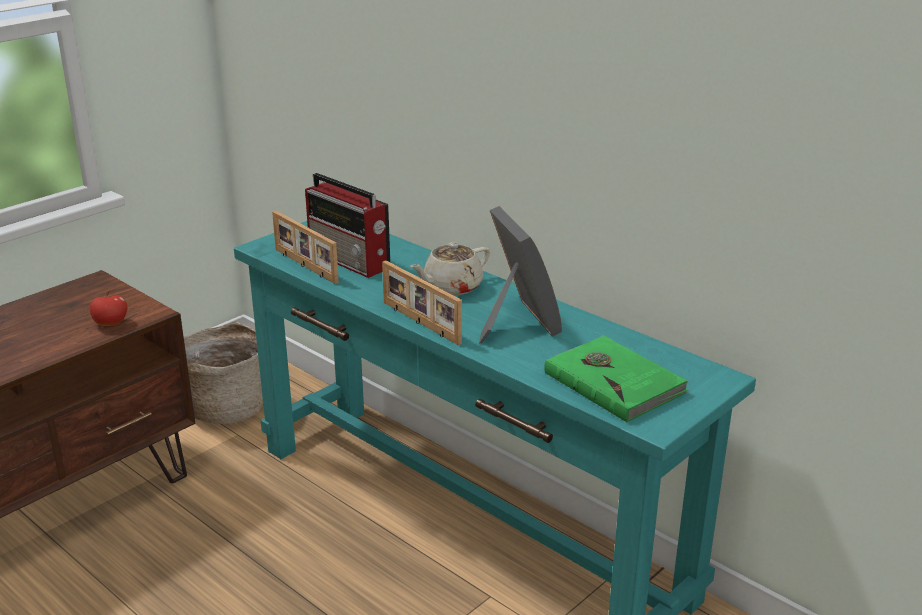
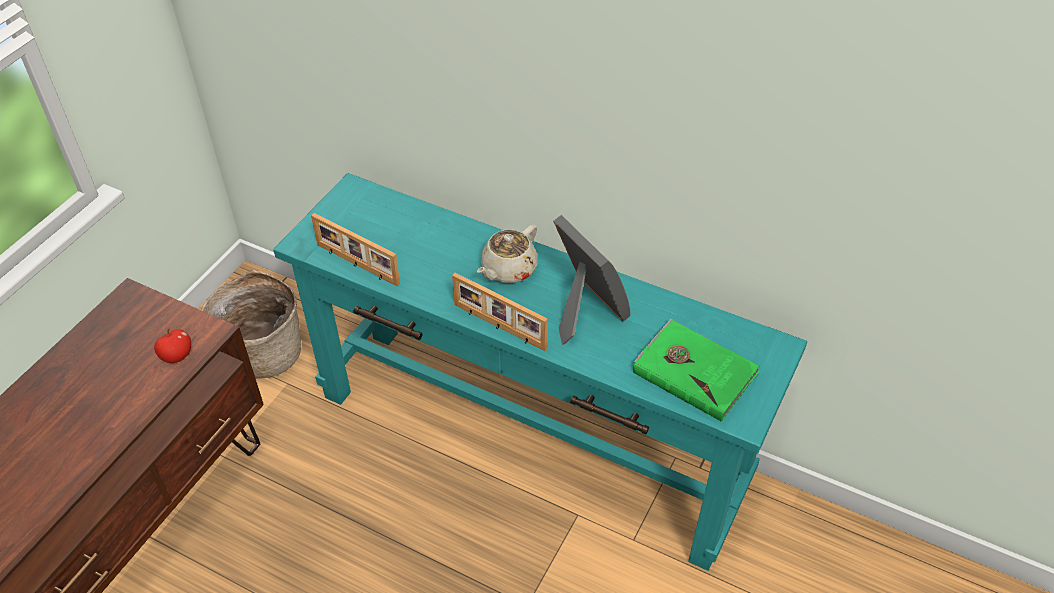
camera: 15 degrees left, 20 degrees up
radio [305,173,390,278] -> none

